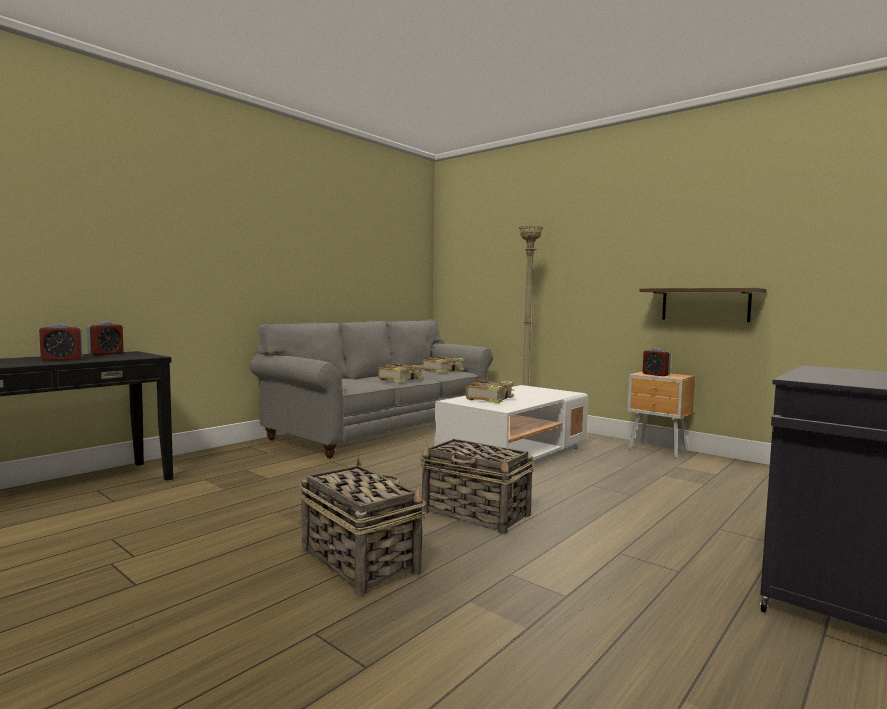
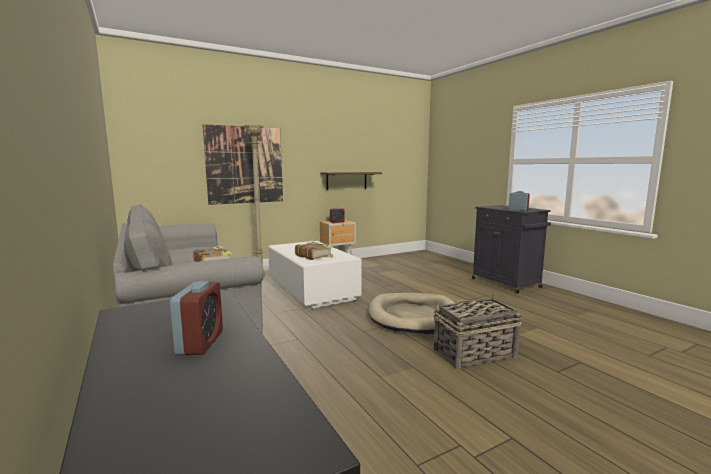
camera: 70 degrees left, 5 degrees up
alarm clock [87,322,124,355] -> alarm clock moved to [508,191,530,211]
basket [420,439,534,534] -> beige dog bed [368,293,455,334]
book [422,356,464,373] -> none
none -> picture [203,124,283,205]

